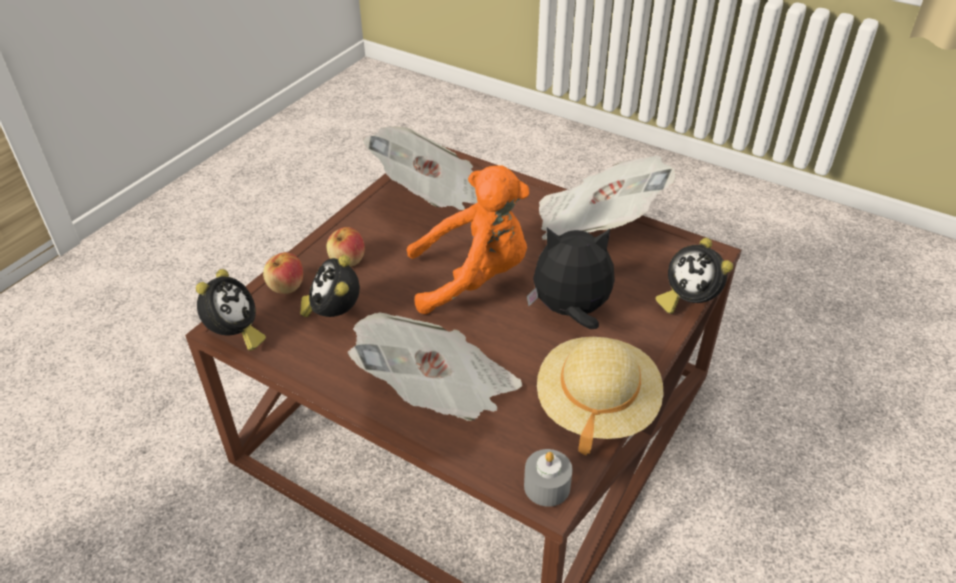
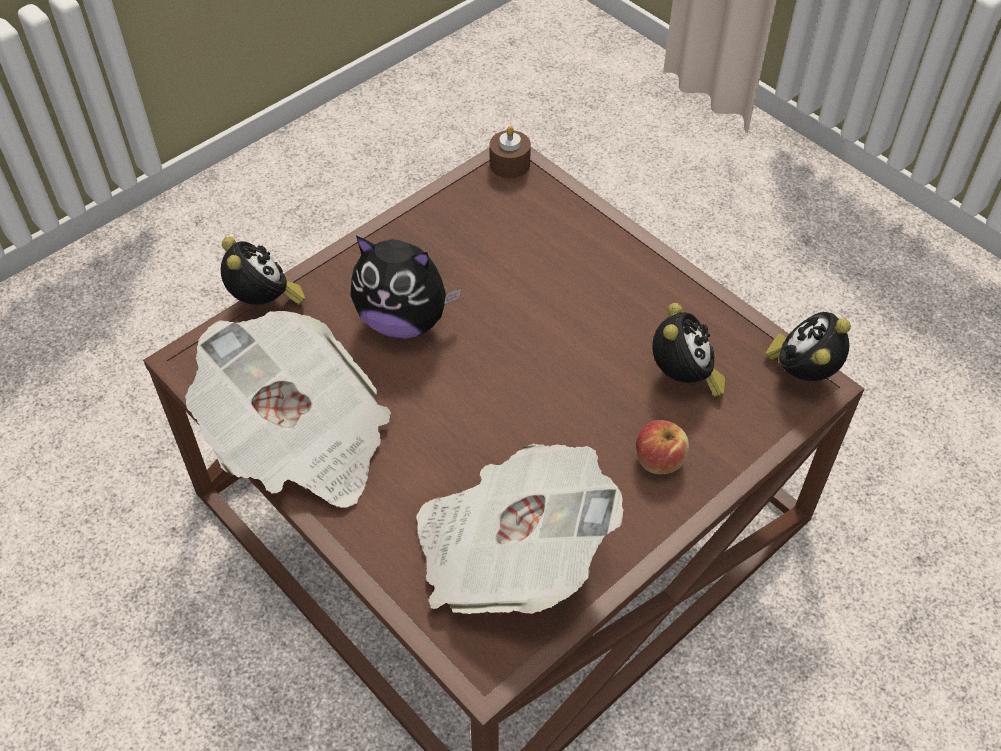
camera: 165 degrees left, 10 degrees up
apple [263,252,303,294] -> none
newspaper [348,312,522,421] -> none
orange plush toy [407,166,529,314] -> none
grey candle [524,449,573,507] -> brown candle [490,126,531,178]
beige hat [537,337,663,456] -> none

